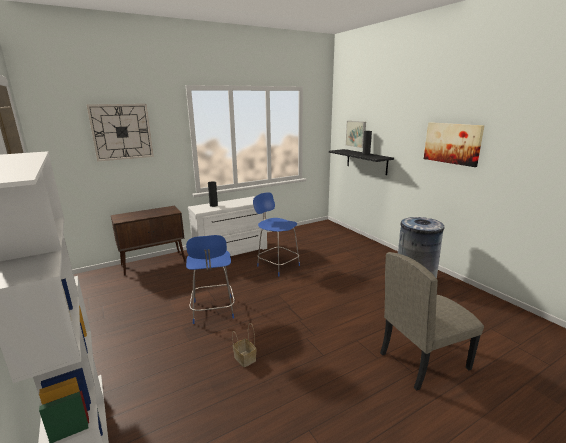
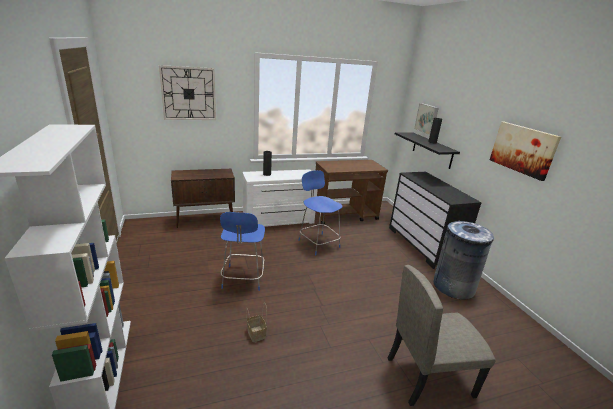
camera: 10 degrees right, 5 degrees up
none -> brown cart [315,160,388,225]
none -> black dresser [389,172,482,269]

